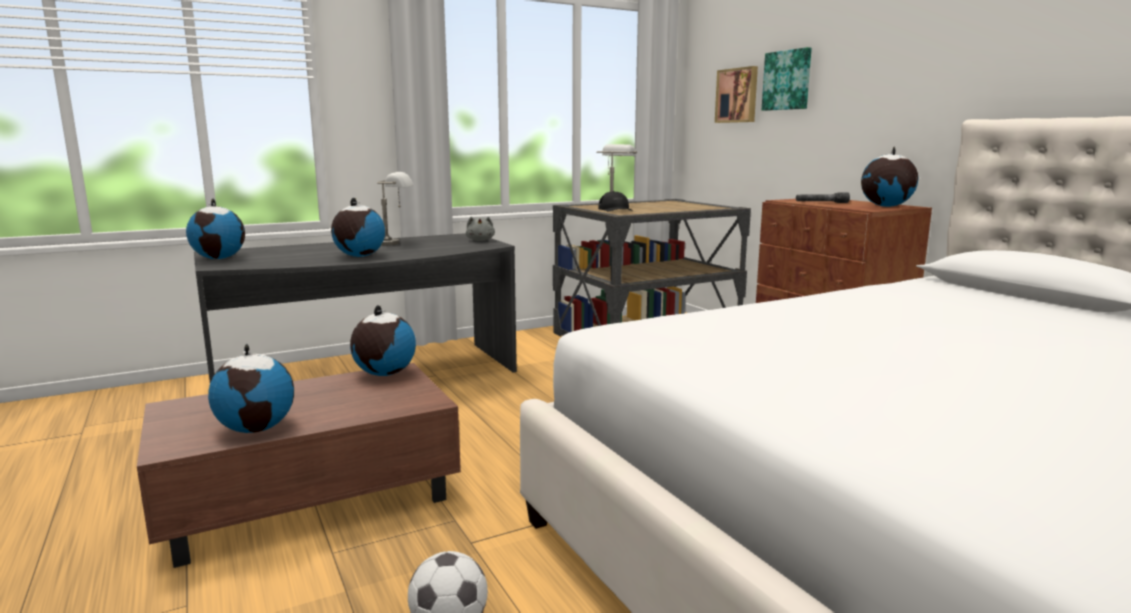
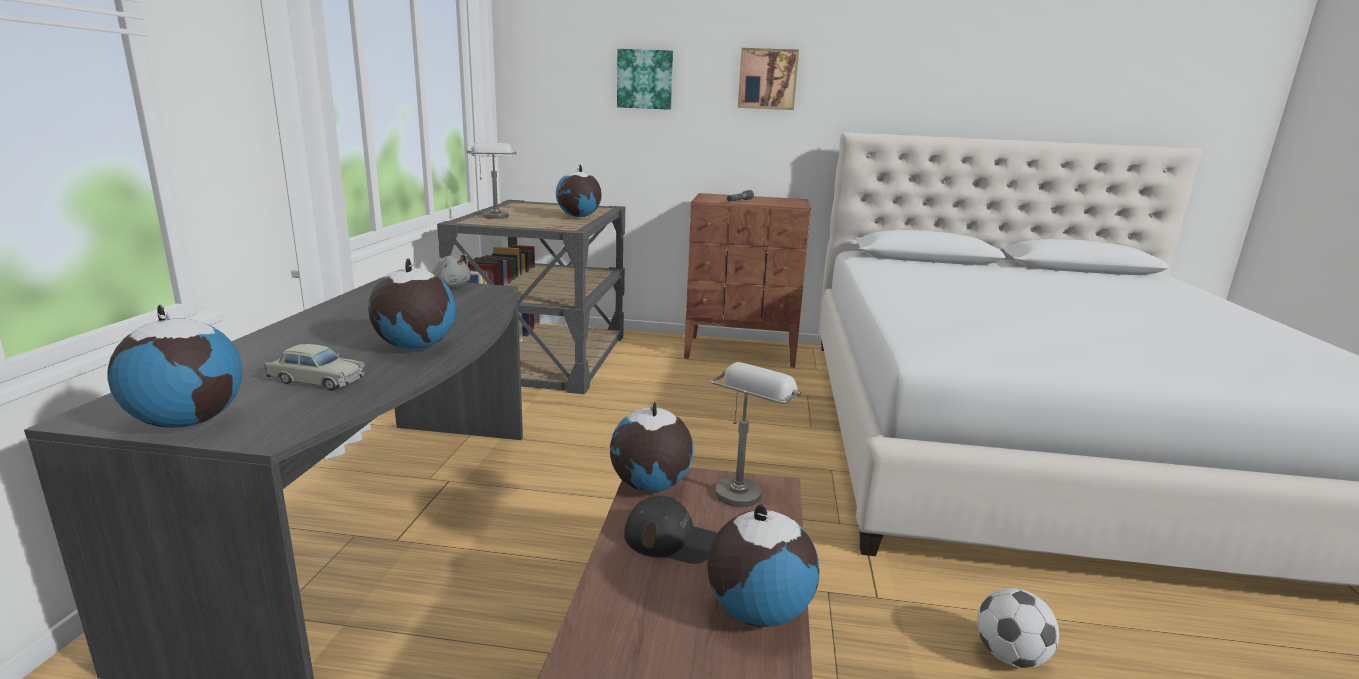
camera: 55 degrees left, 5 degrees up
grey table lamp [377,172,413,246] -> grey table lamp moved to [711,362,801,507]
black cap [598,191,633,211] -> black cap moved to [624,496,717,564]
picture [715,66,758,123] -> picture moved to [738,48,799,110]
globe [861,146,918,207] -> globe moved to [556,165,602,217]
none -> beige toy car [264,344,364,391]

